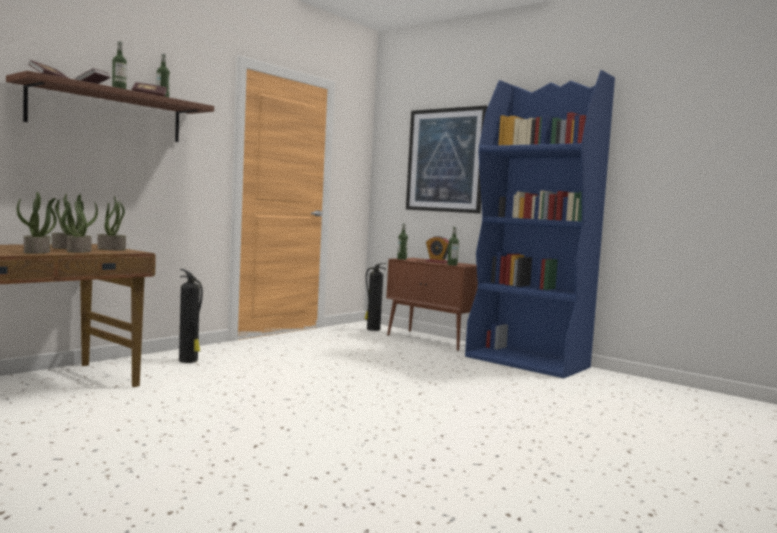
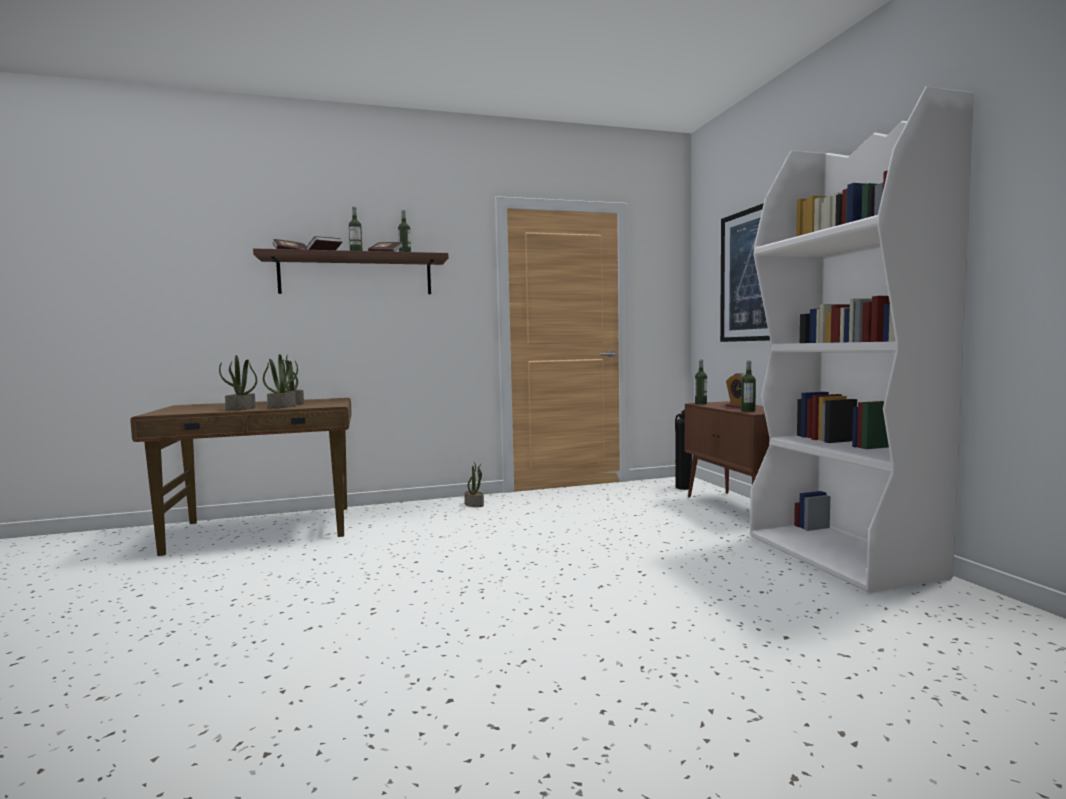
camera: 35 degrees right, 0 degrees up
potted plant [97,196,126,251] -> potted plant moved to [464,462,484,507]
fire extinguisher [179,269,203,363] -> none
blue bookcase [465,70,615,378] -> white bookcase [750,86,974,593]

